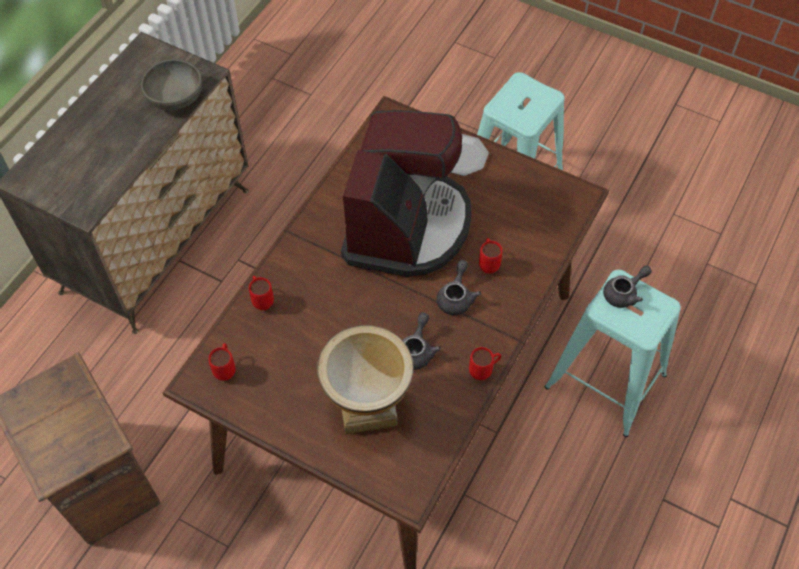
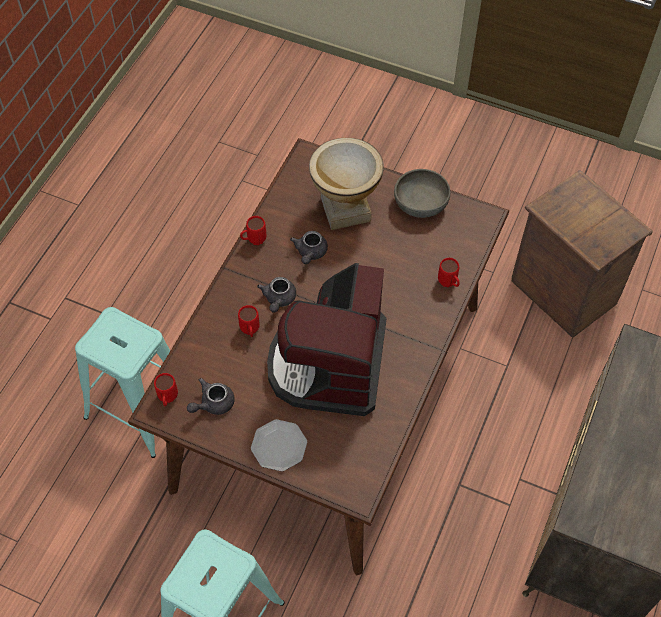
camera: 175 degrees right, 0 degrees up
grey bowl [141,59,202,110] -> grey bowl moved to [394,169,451,218]
red mug [208,343,236,381] -> red mug moved to [154,373,178,406]
grey teapot [603,265,652,308] -> grey teapot moved to [187,378,235,415]

